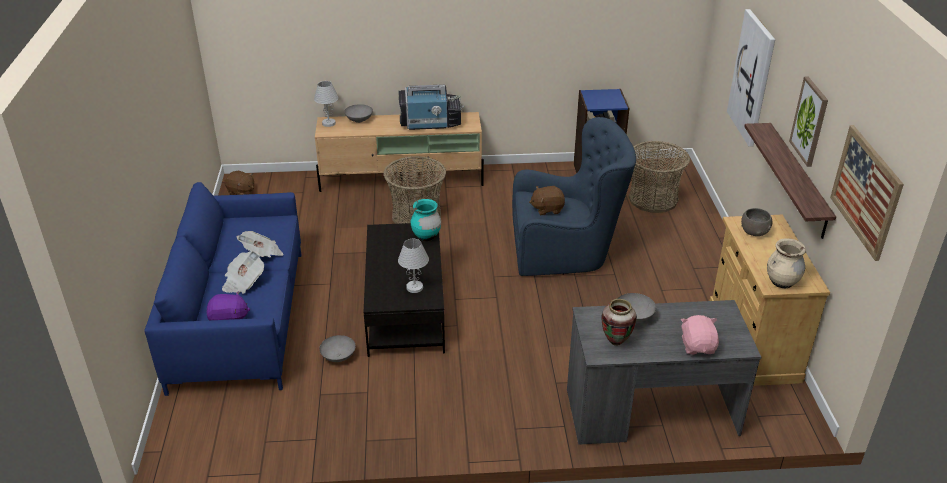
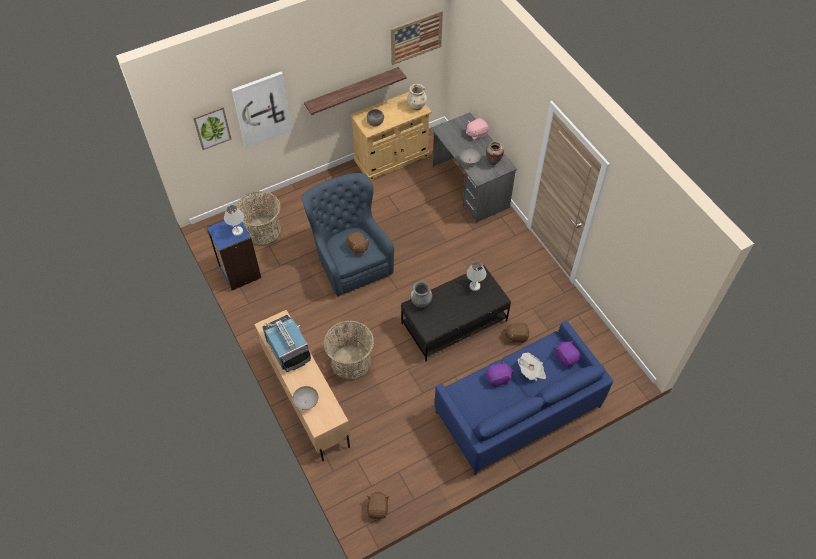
camera: 115 degrees left, 20 degrees up
newspaper [237,231,284,257] -> purple plush toy [486,361,513,387]
white table lamp [314,81,339,127] -> white table lamp moved to [224,205,244,236]
grey bowl [319,335,356,362] -> brown plush toy [504,322,529,343]
turquoise vase [411,199,441,241] -> grey vase [411,281,432,308]
picture [789,77,828,167] -> picture moved to [193,106,232,150]

